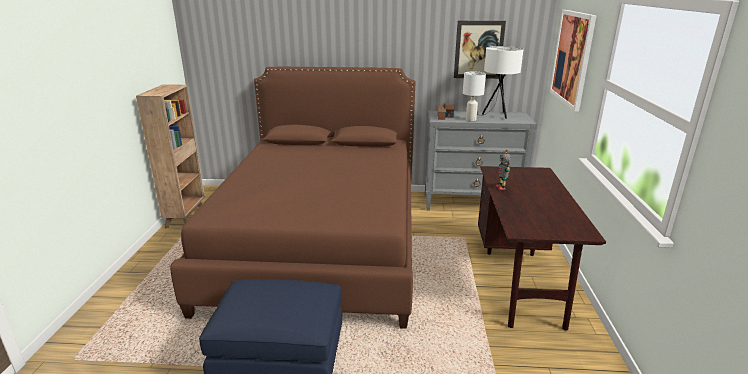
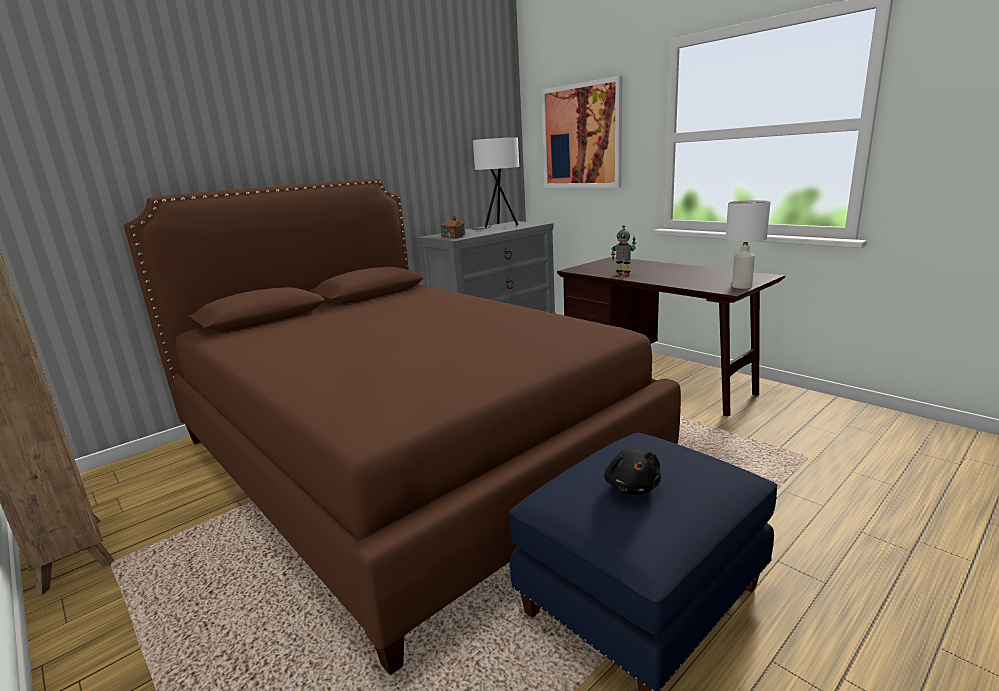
camera: 45 degrees left, 5 degrees down
picture [454,21,506,79] -> none
white table lamp [463,72,486,121] -> white table lamp moved to [726,200,770,289]
none -> black plush toy [604,448,661,495]

